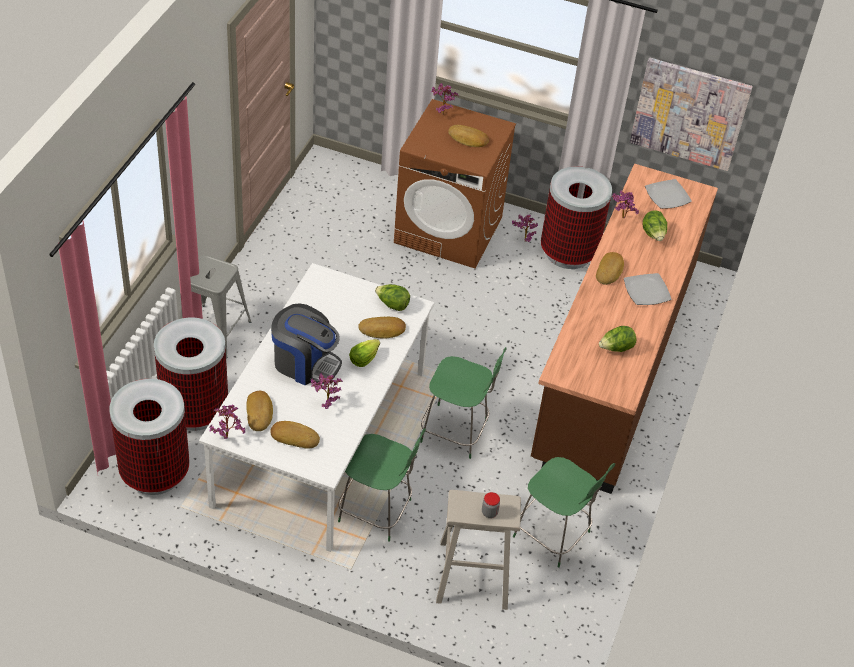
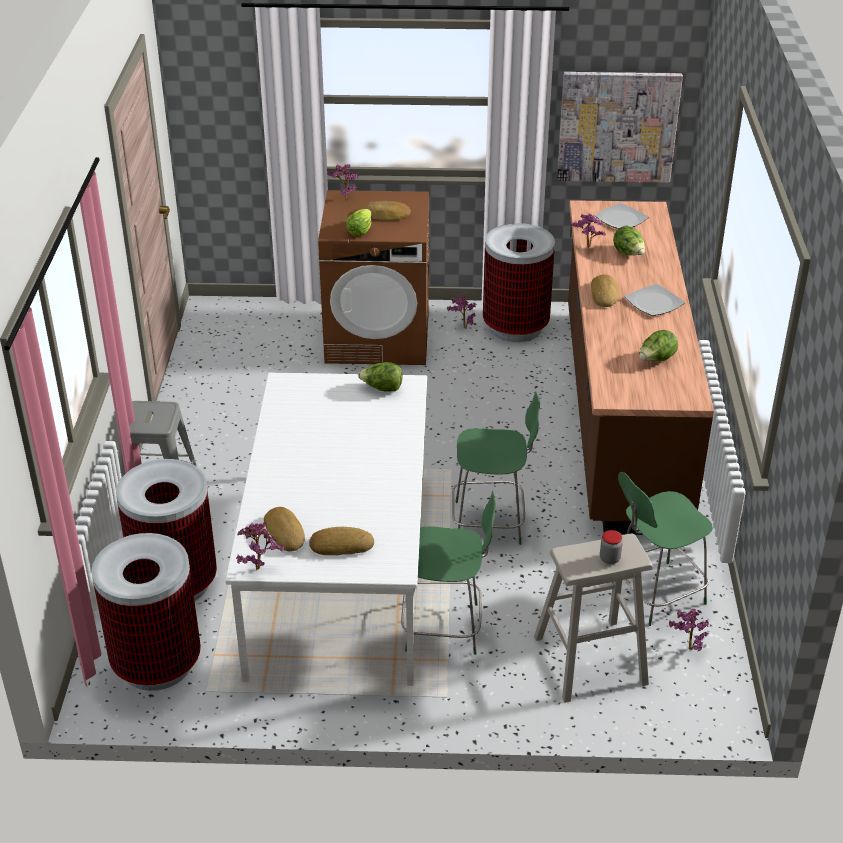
camera: 15 degrees left, 10 degrees down
coffee machine [271,303,342,385] -> none
potted plant [311,373,343,409] -> potted plant moved to [669,609,709,651]
lettuce [349,339,380,367] -> lettuce moved to [346,209,371,236]
bread [358,317,406,339] -> none
green chair [513,457,615,568] -> green chair turned 135 degrees clockwise [612,472,713,626]

